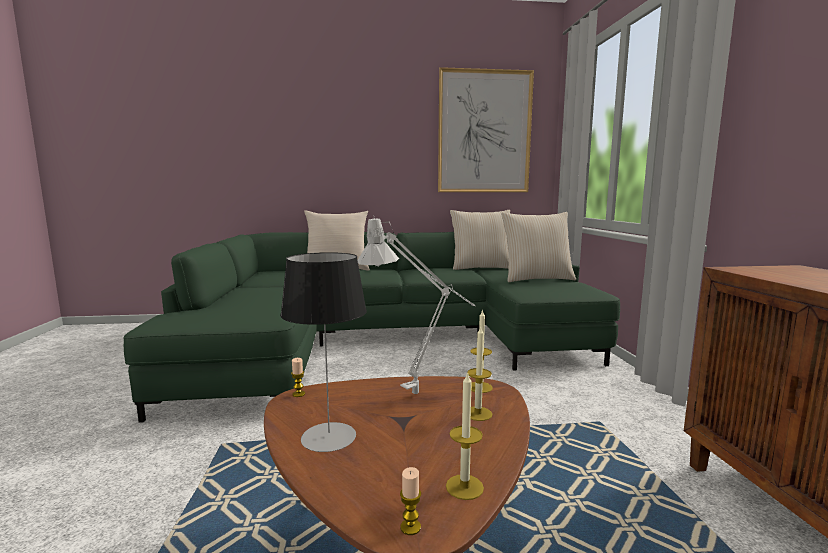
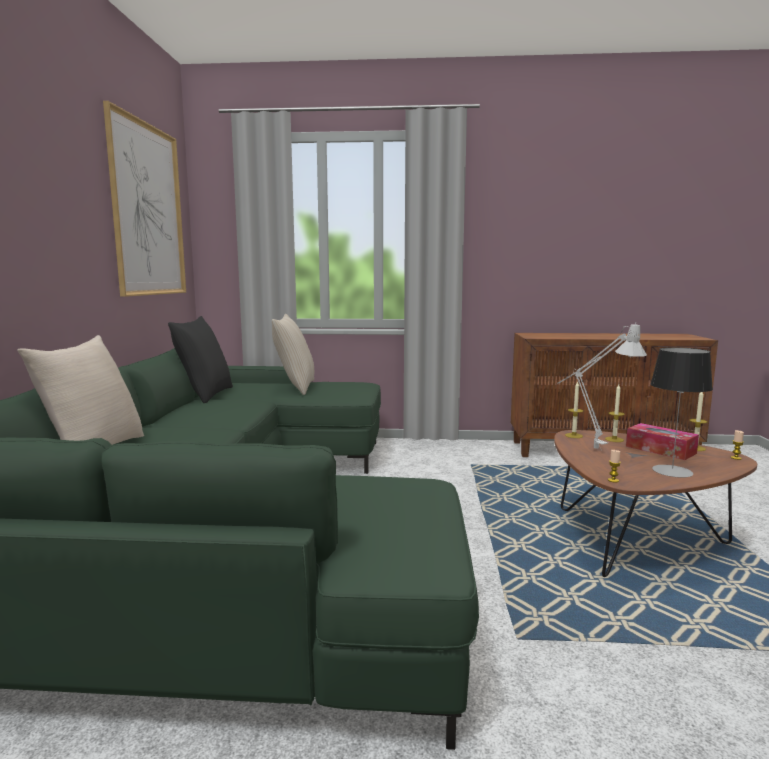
camera: 80 degrees left, 0 degrees up
beige pillow [450,210,510,270] -> black pillow [168,316,233,403]
none -> tissue box [626,423,699,460]

